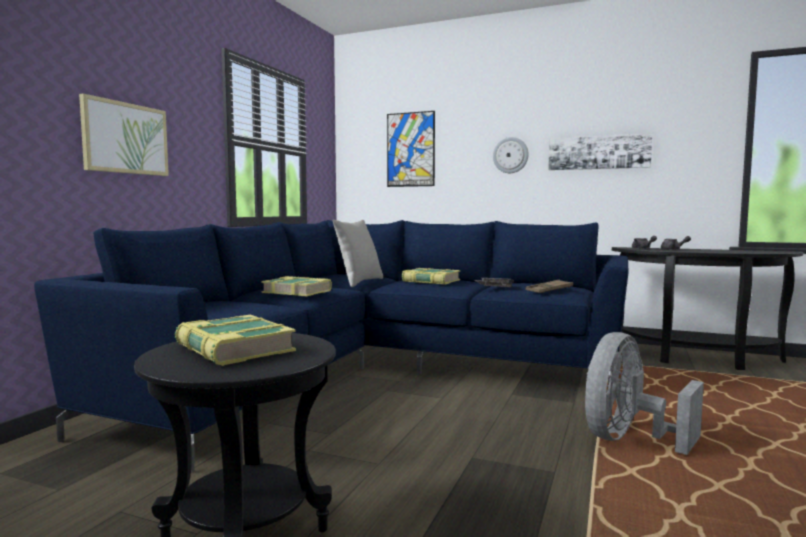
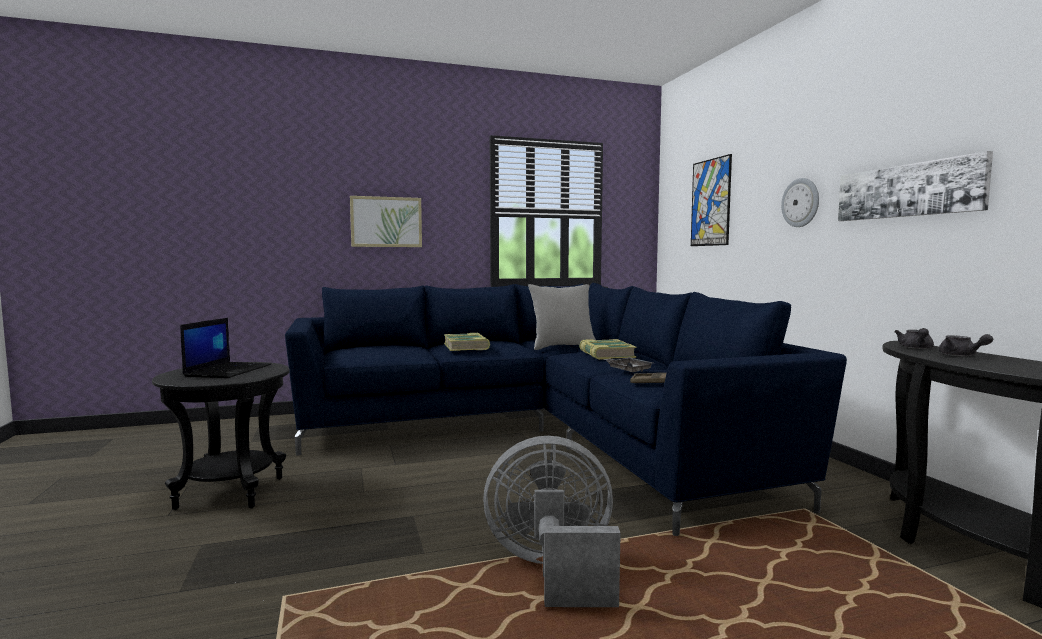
camera: 50 degrees right, 0 degrees up
book [175,315,296,366] -> laptop [180,318,271,378]

